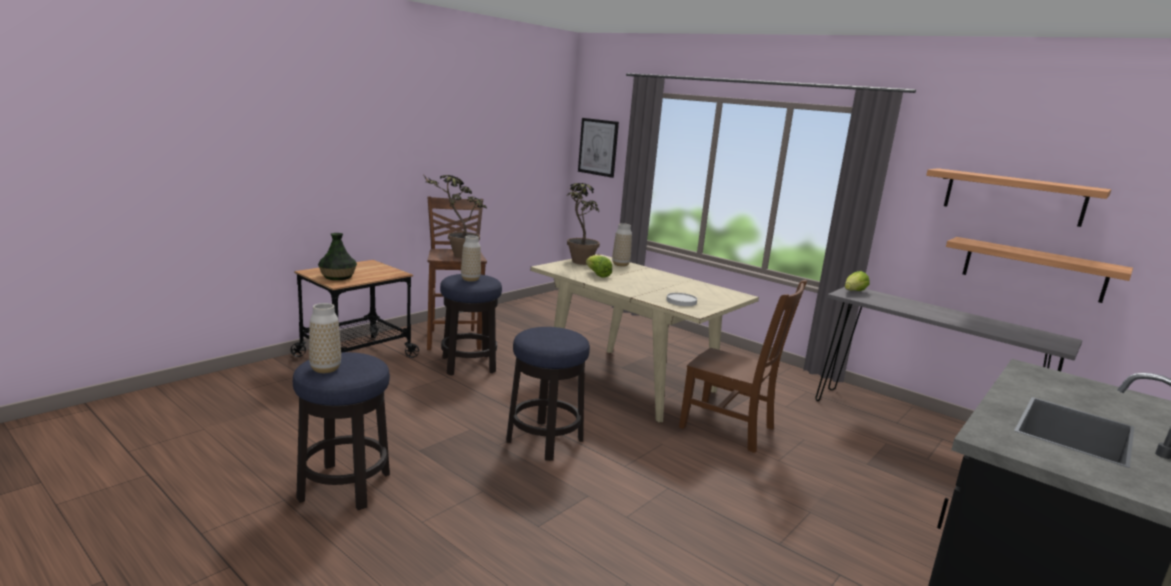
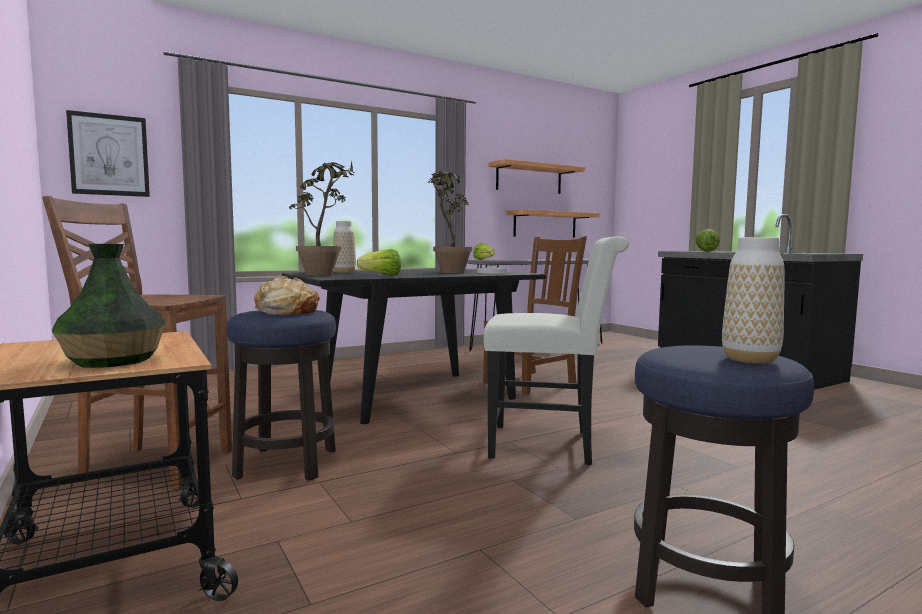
camera: 70 degrees left, 10 degrees down
potted plant [422,173,487,258] -> potted plant moved to [428,171,472,273]
vase [461,235,481,282] -> bread [254,276,320,315]
stool [506,327,590,461] -> white chair [484,236,629,465]
beige dining table [530,254,759,423] -> black dining table [282,269,546,424]
none -> lettuce [696,229,720,252]

